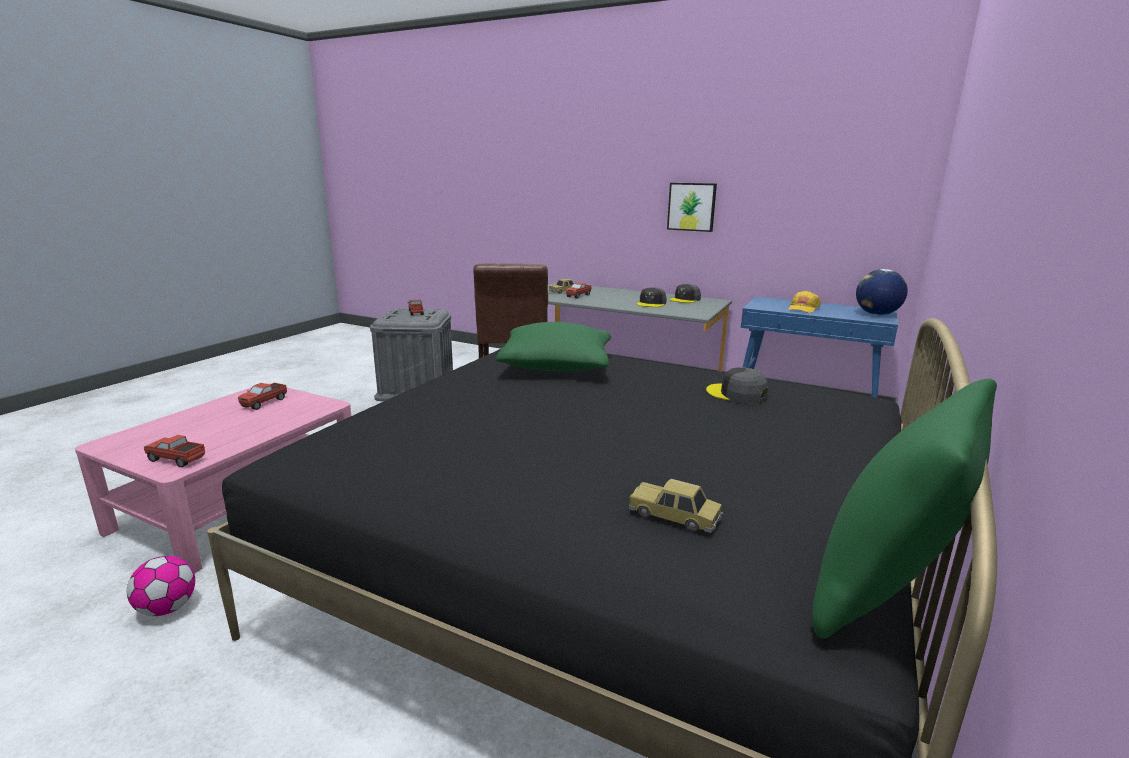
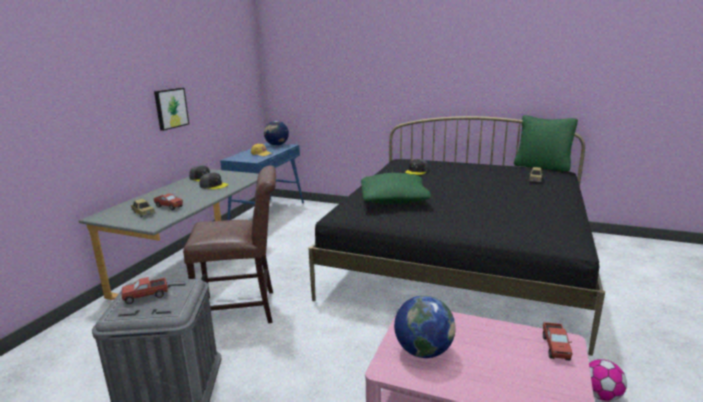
camera: 95 degrees left, 0 degrees up
toy truck [238,383,287,410] -> globe [394,295,456,358]

